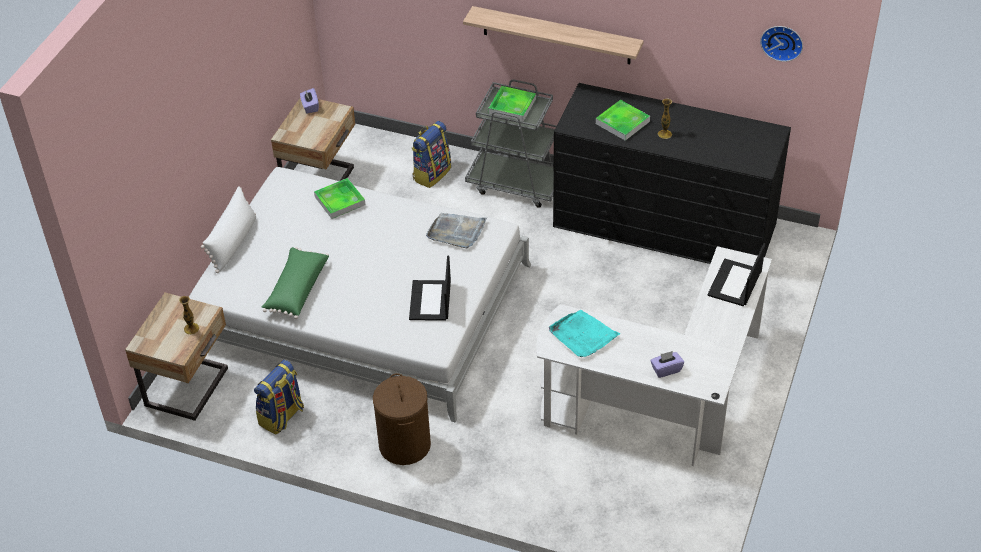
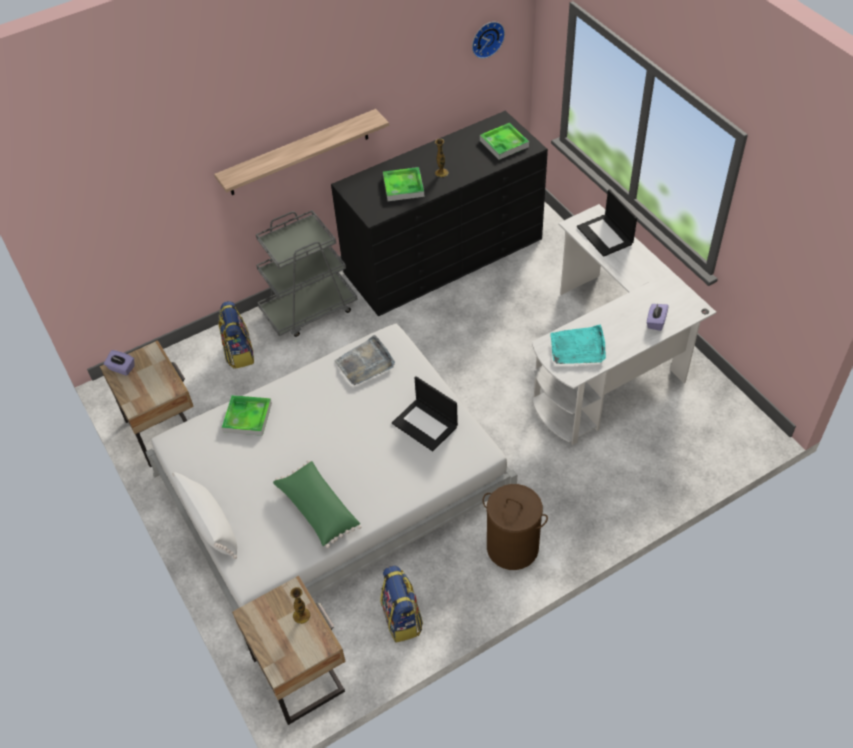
camera: 50 degrees left, 5 degrees up
tray [488,86,536,122] -> tray moved to [480,123,529,160]

